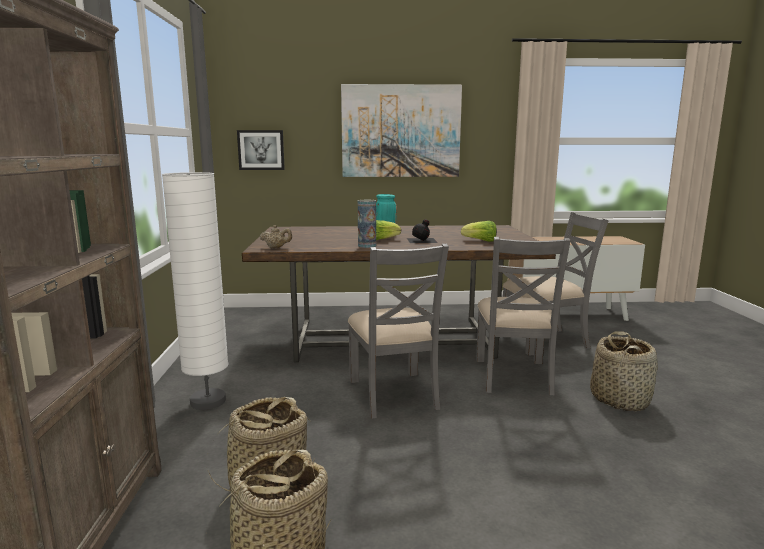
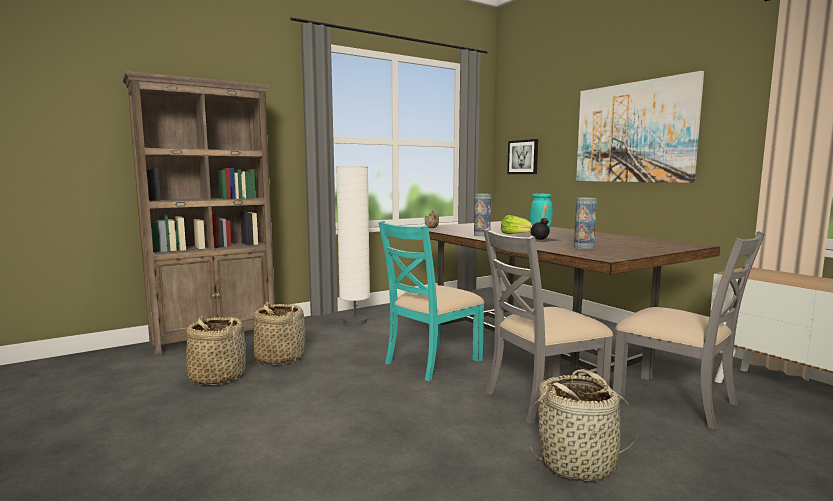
camera: 60 degrees right, 5 degrees down
grey chair [348,244,449,419] -> turquoise chair [379,221,484,381]
lettuce [461,221,497,242] -> vase [574,198,597,249]

